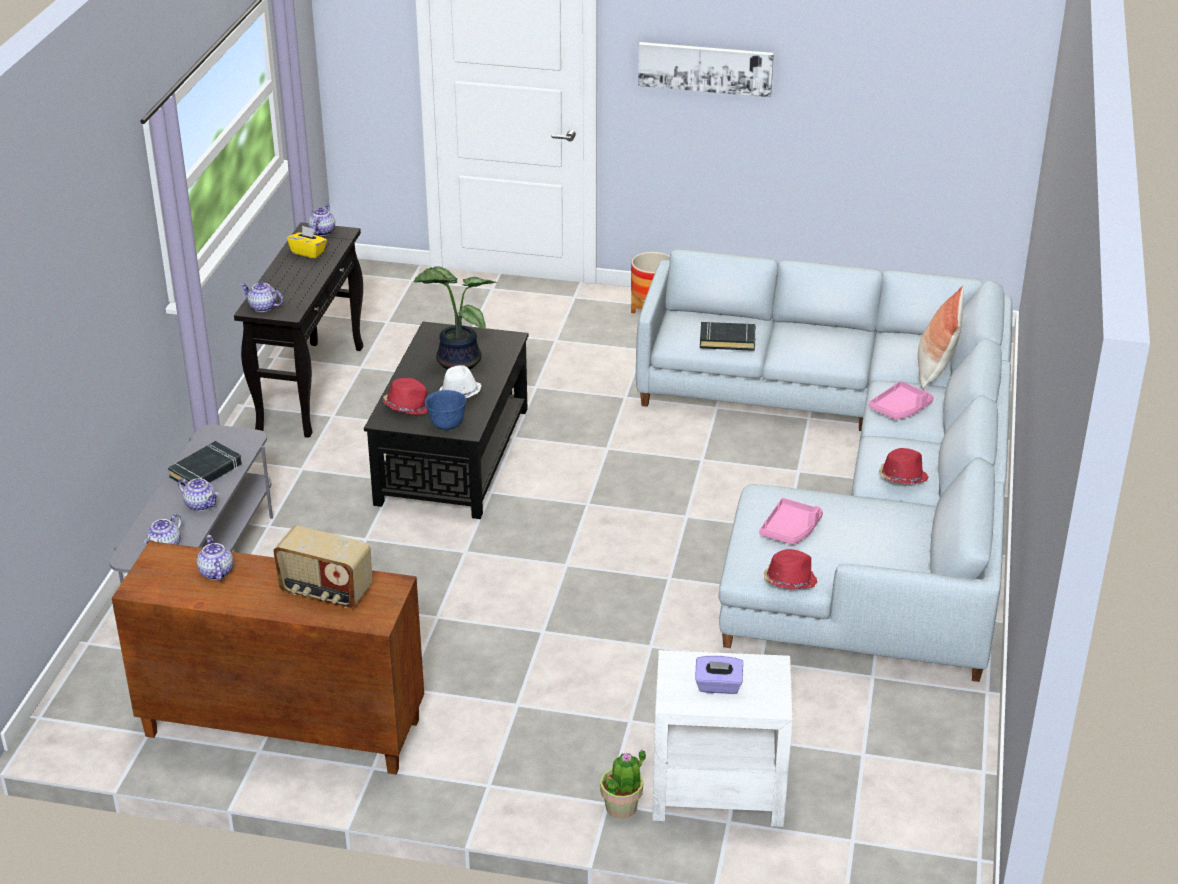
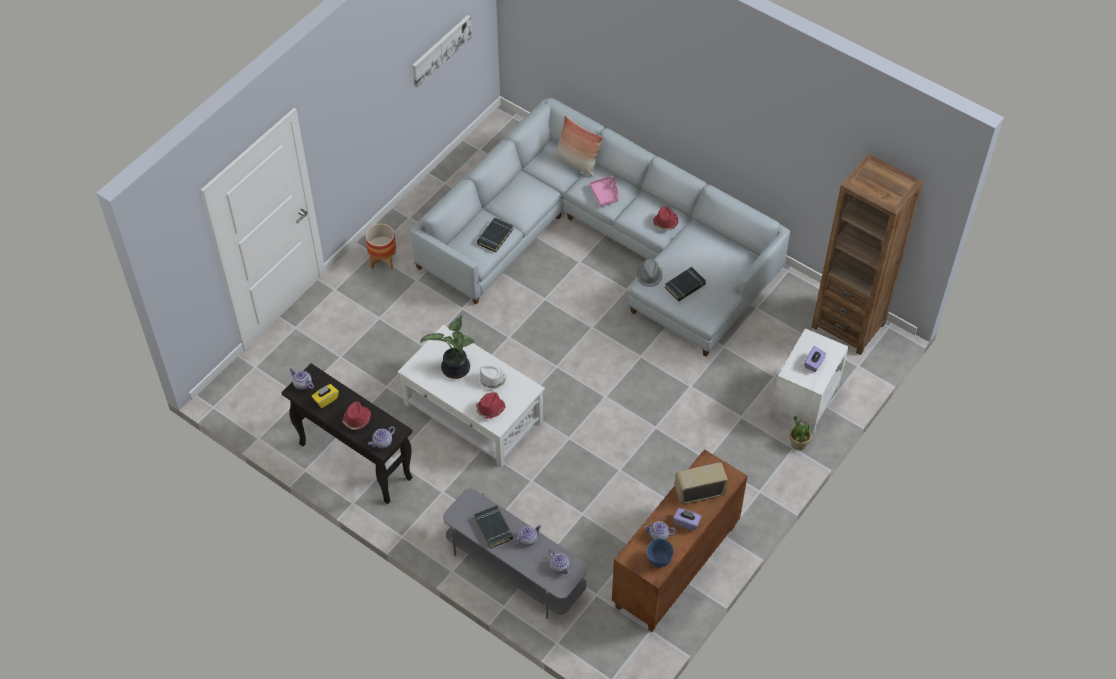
camera: 65 degrees left, 20 degrees up
radio [273,525,372,608] -> radio turned 150 degrees counterclockwise [675,462,728,504]
black coffee table [364,321,529,519] -> white coffee table [398,325,545,467]
blue bowl [425,390,466,430] -> blue bowl moved to [646,539,674,568]
picture [638,42,774,97] -> picture moved to [412,15,472,87]
pink tray [759,498,823,544] -> black book [665,267,706,301]
red hat [764,549,817,590] -> red hat moved to [342,401,371,430]
none -> grey hat [637,259,662,287]
none -> purple tissue box [673,508,701,531]
none -> brown bookcase [812,153,923,355]

